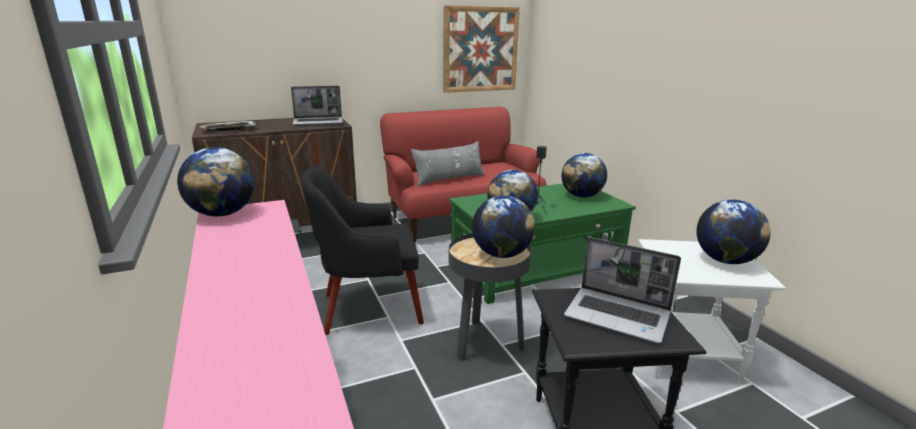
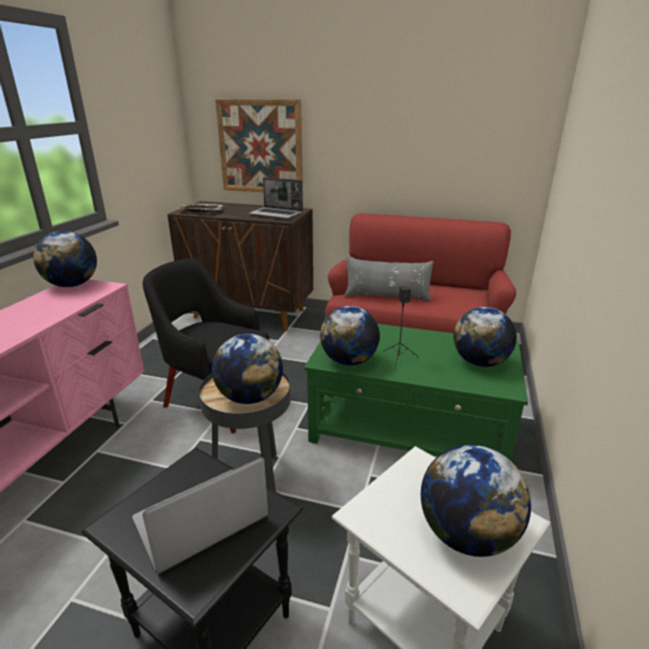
camera: 40 degrees right, 5 degrees up
picture [444,5,520,93] -> picture moved to [215,99,303,192]
laptop [564,237,681,344] -> laptop turned 75 degrees clockwise [132,457,269,574]

